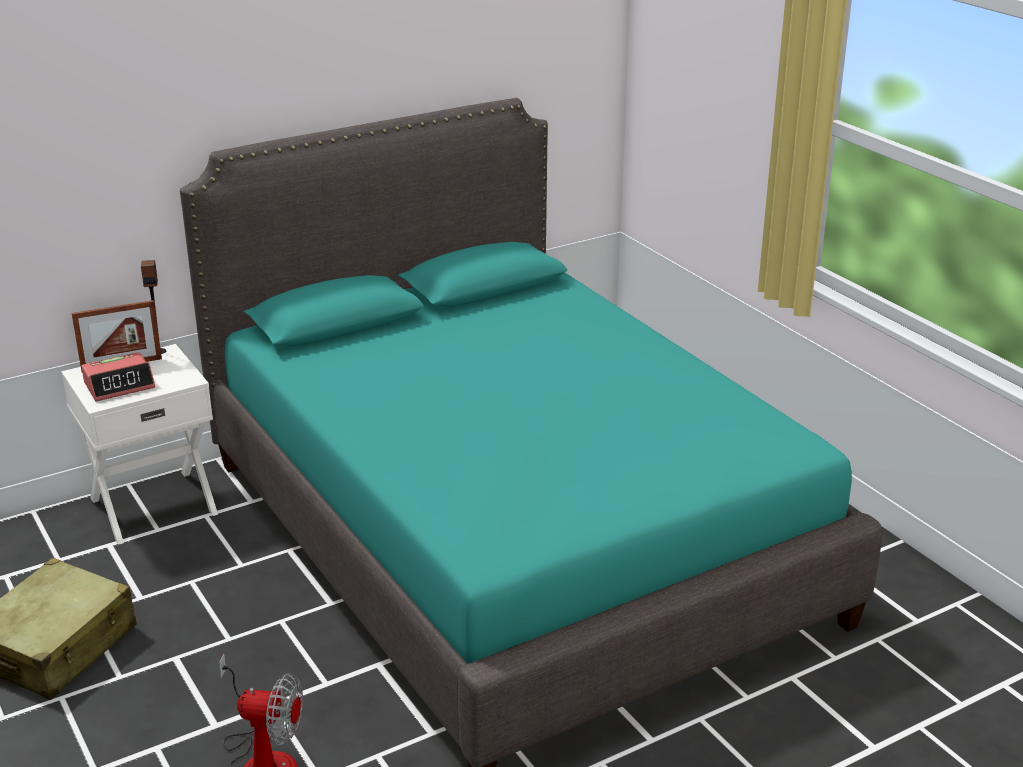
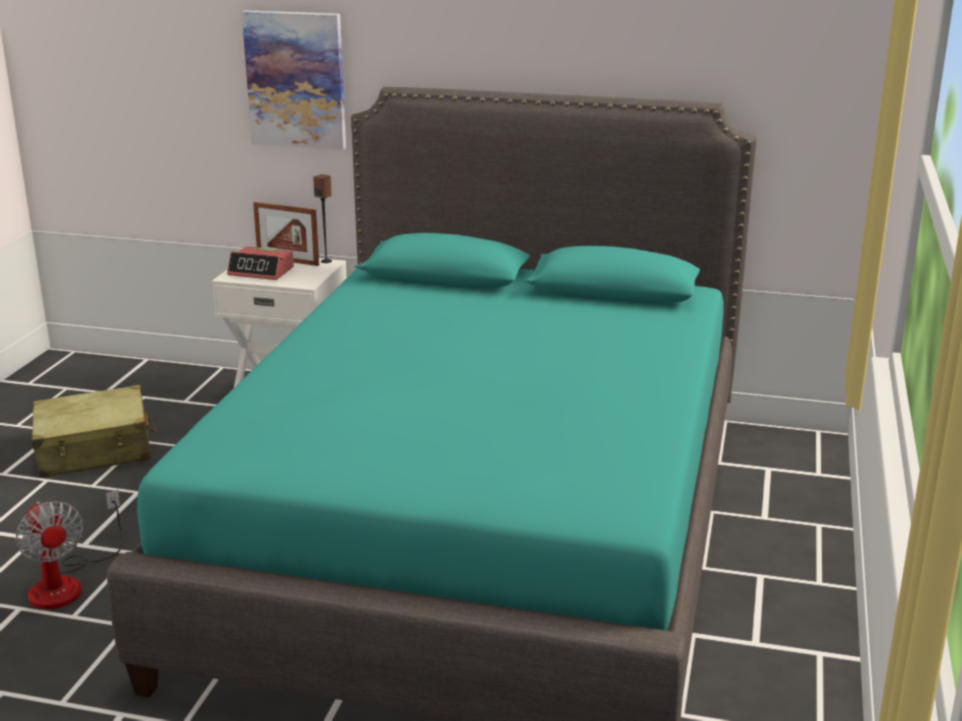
camera: 45 degrees right, 5 degrees down
none -> picture [242,10,346,150]

